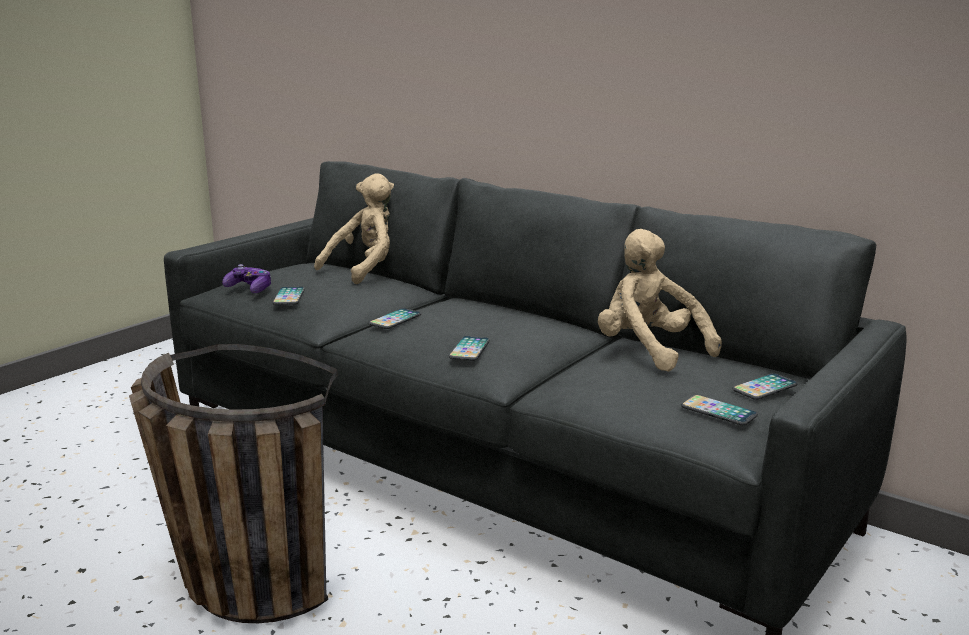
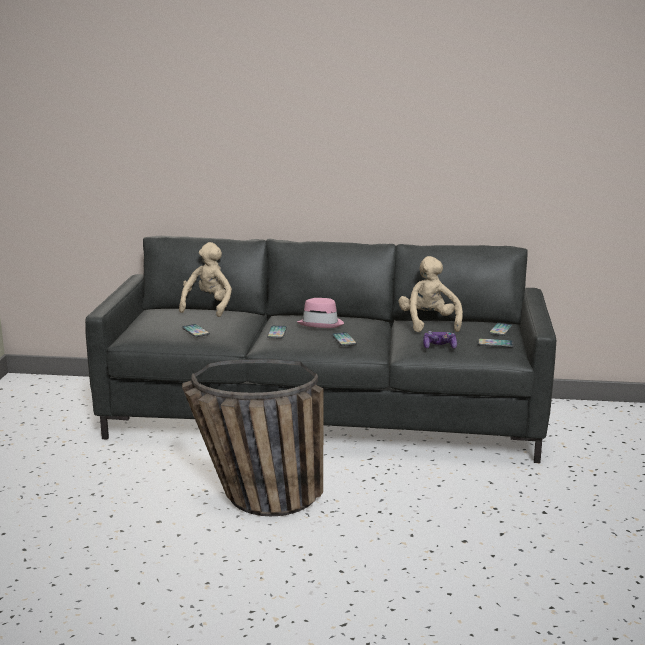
camera: 30 degrees left, 0 degrees up
game controller [222,264,271,293] -> game controller moved to [423,331,457,349]
beige plush toy [598,229,722,372] -> beige plush toy turned 60 degrees clockwise [398,256,463,332]
none -> pink hat [297,298,344,328]

